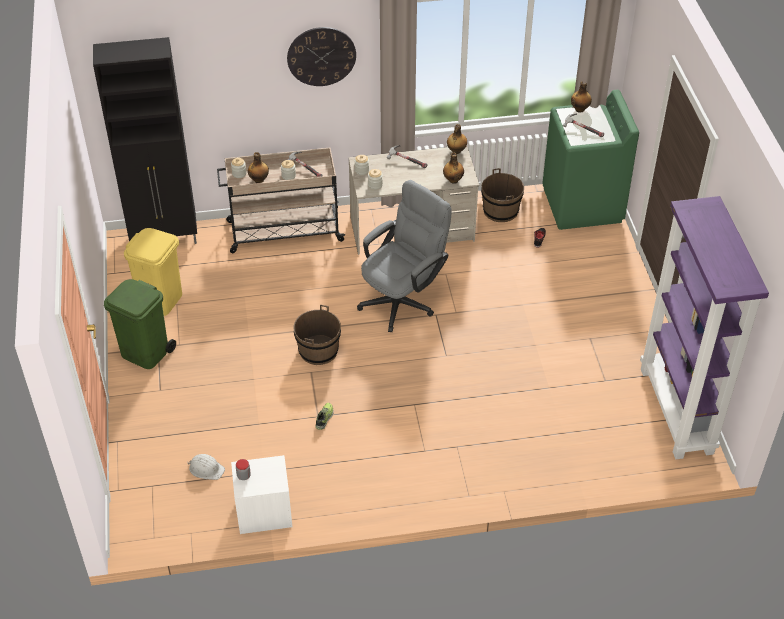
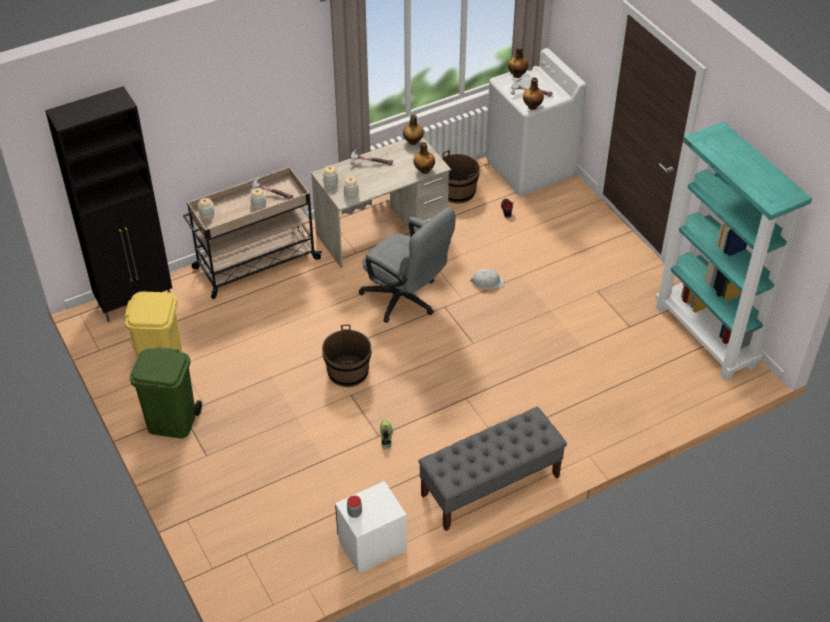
camera: 20 degrees left, 0 degrees up
white hard hat [188,454,225,480] -> white hard hat moved to [470,269,504,290]
bottle [248,152,269,183] -> bottle moved to [523,77,544,110]
wall clock [287,27,356,86] -> none
grey office chair [357,180,452,332] -> grey office chair turned 105 degrees clockwise [359,207,456,323]
green washing machine [542,90,639,230] -> white washing machine [486,48,586,196]
purple bookcase [640,196,769,459] -> turquoise bookcase [655,121,812,381]
none -> grey bench [418,407,567,531]

